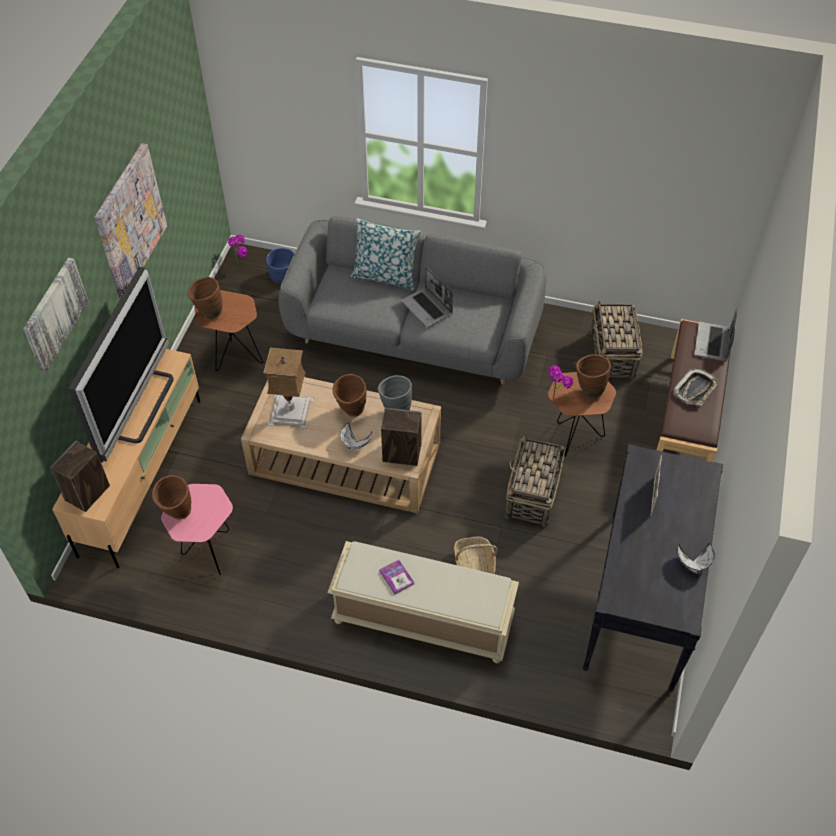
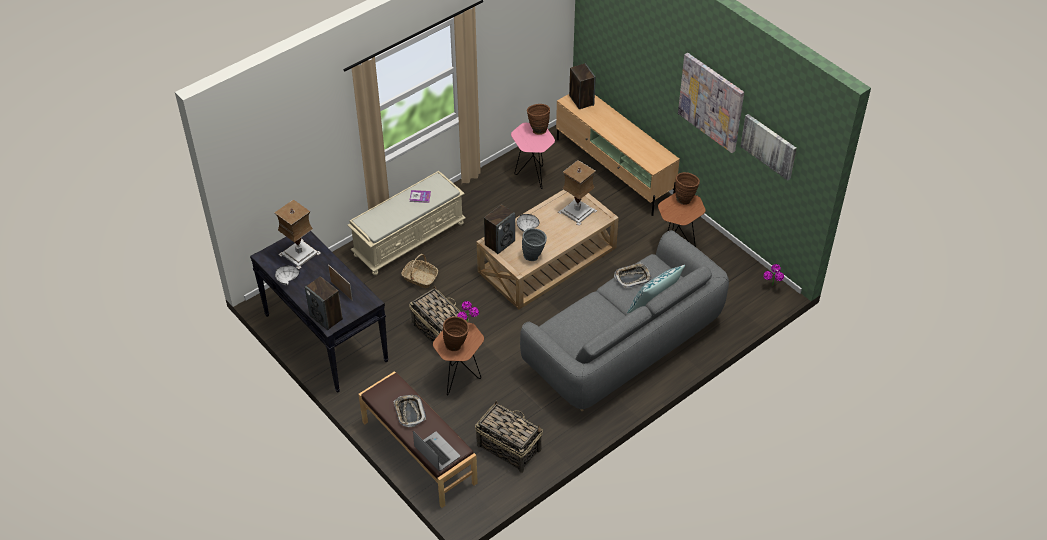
camera: 125 degrees right, 5 degrees down
picture [23,257,89,372] -> picture moved to [740,114,797,180]
television [68,267,174,463] -> none
blue planter [266,248,295,284] -> none
brown vase [333,374,367,417] -> none
laptop [401,267,453,327] -> none
none -> table lamp [275,199,321,269]
none -> speaker [305,276,343,330]
none -> tray [614,263,652,288]

